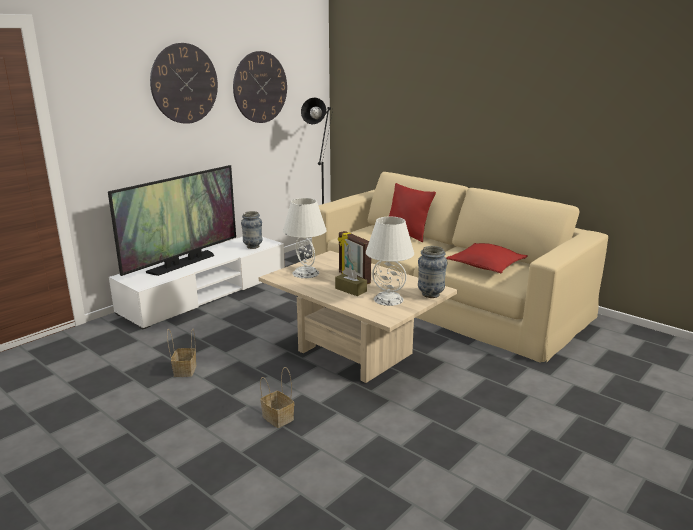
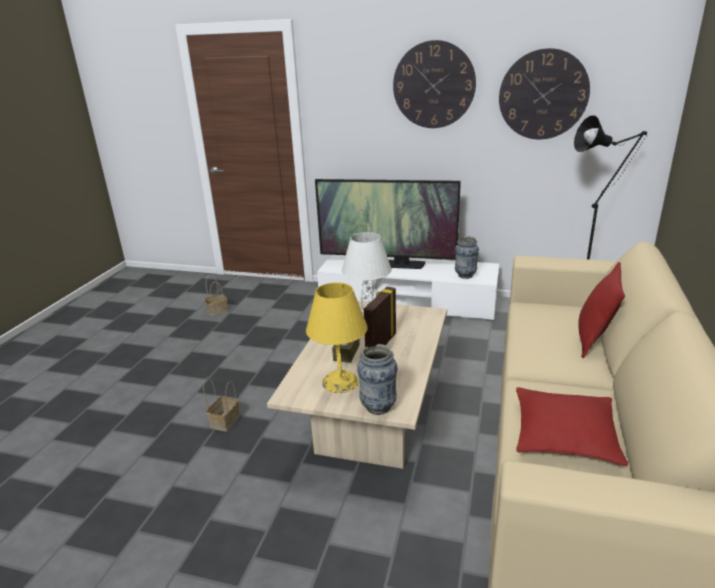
camera: 65 degrees right, 5 degrees up
basket [167,329,196,377] -> basket moved to [204,275,228,317]
white table lamp [366,216,414,306] -> yellow table lamp [306,282,368,393]

